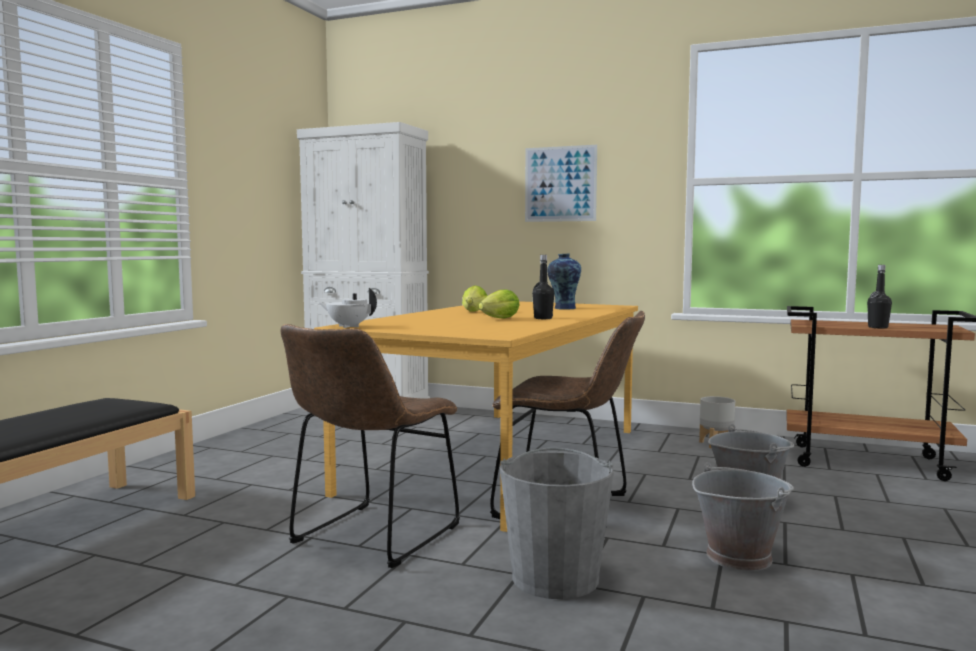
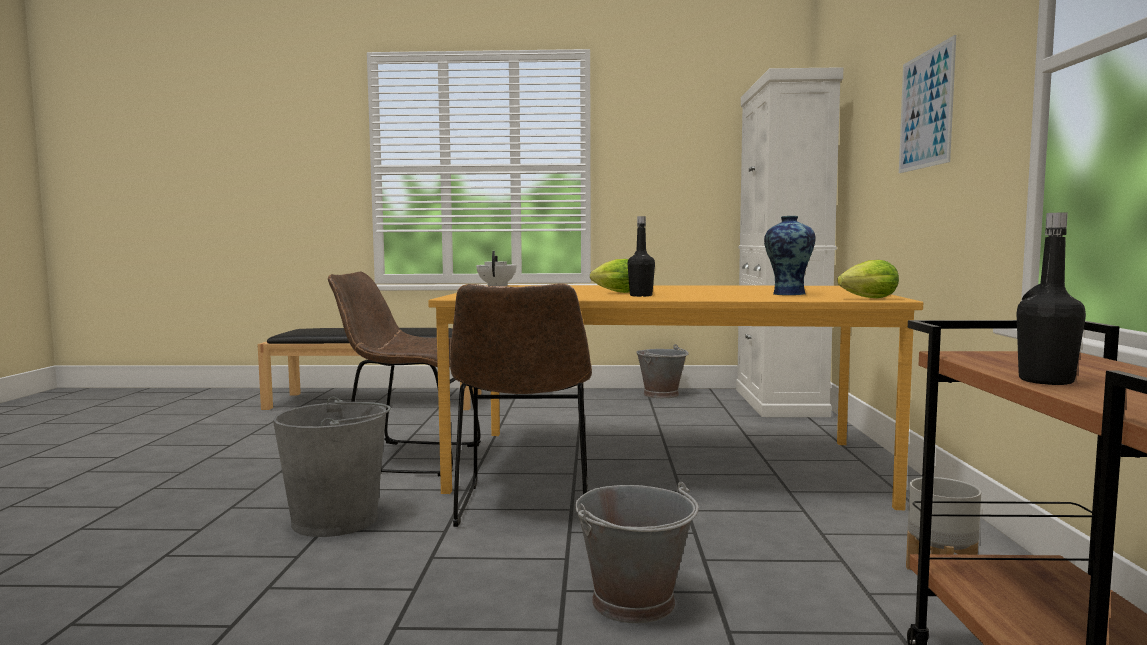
camera: 70 degrees right, 0 degrees up
lettuce [462,285,487,312] -> lettuce moved to [837,260,899,298]
grey bucket [692,462,794,571] -> grey bucket moved to [636,344,689,398]

